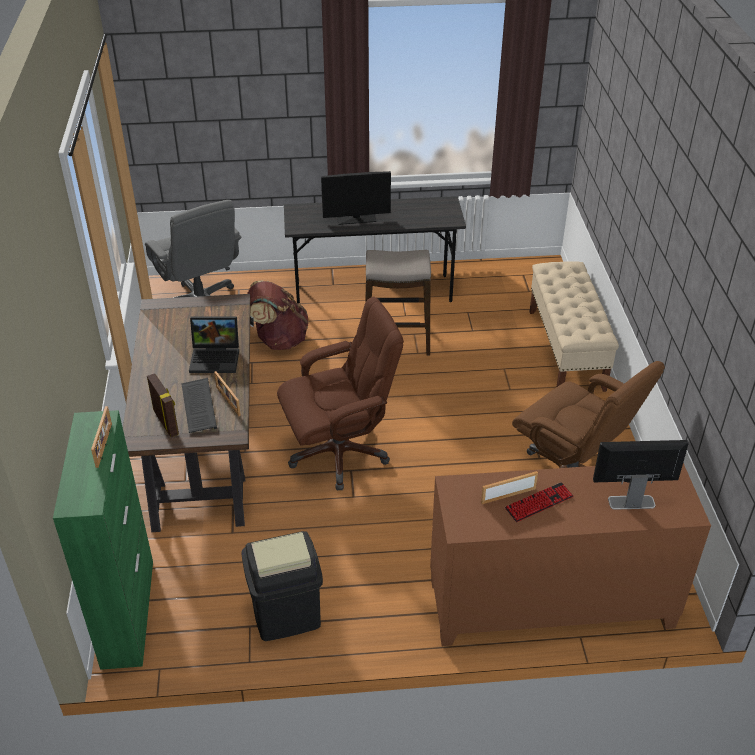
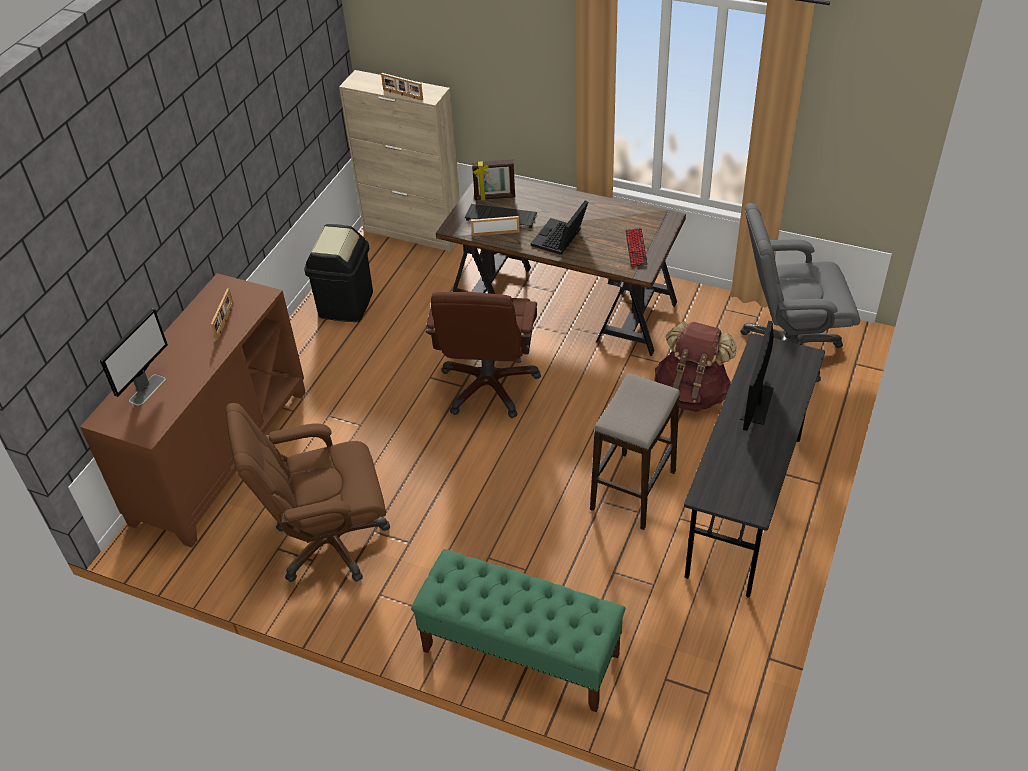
camera: 120 degrees right, 5 degrees up
green cabinet [53,410,153,670] -> beige cabinet [339,70,460,251]
keyboard [505,482,573,522] -> keyboard moved to [625,228,648,267]
beige bench [530,261,619,392] -> green bench [411,549,625,712]

